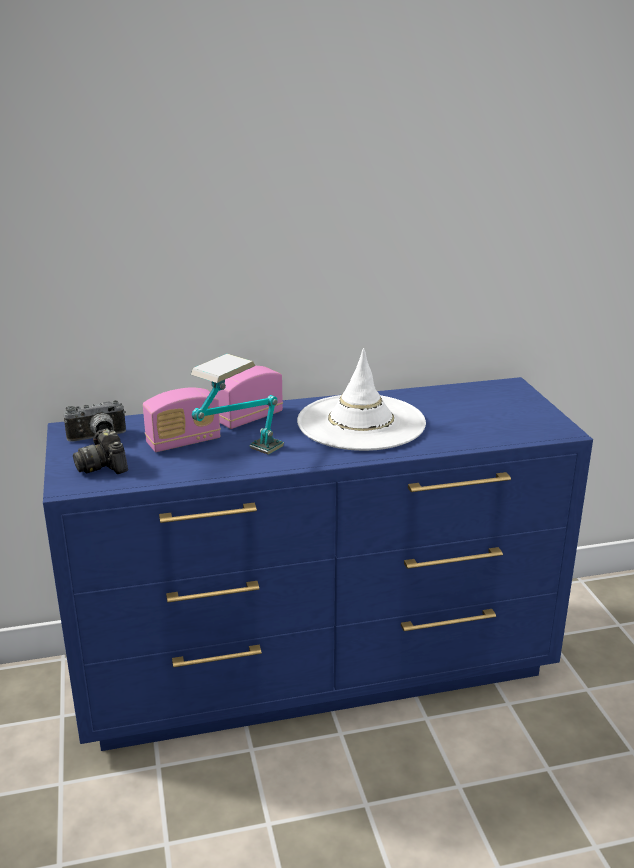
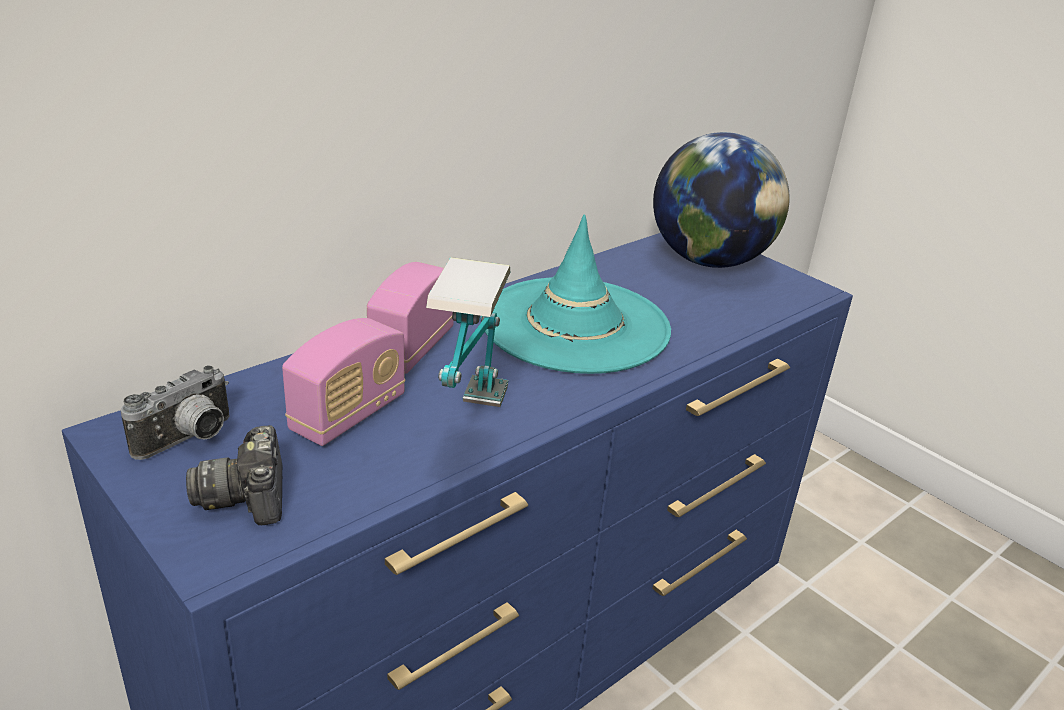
camera: 30 degrees left, 5 degrees up
camera [73,428,128,474] -> camera turned 45 degrees clockwise [186,425,283,525]
white hat [297,348,426,451] -> turquoise hat [481,214,671,374]
none -> globe [653,132,790,268]

